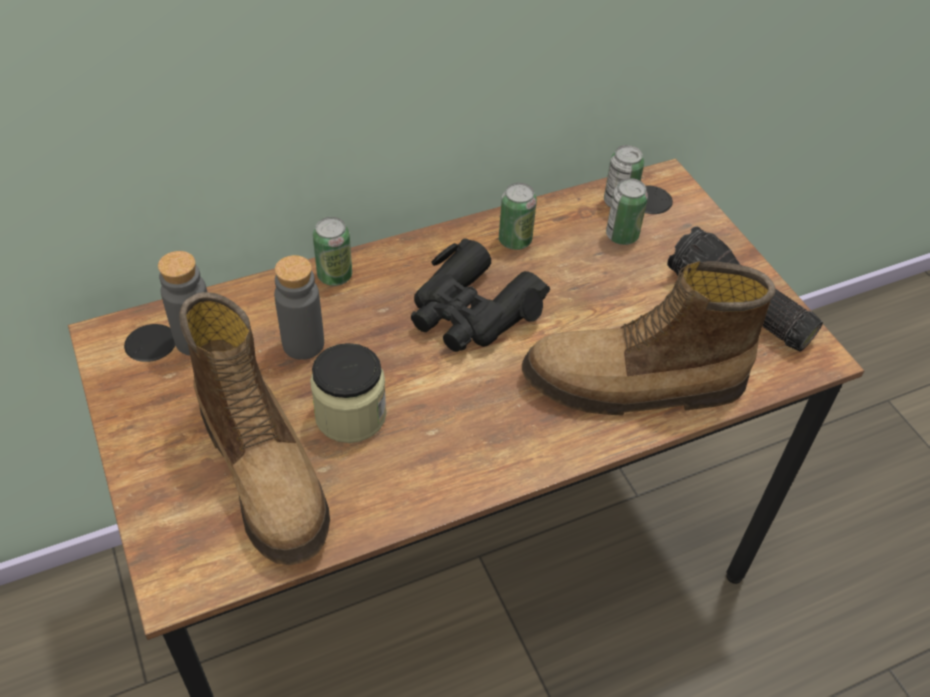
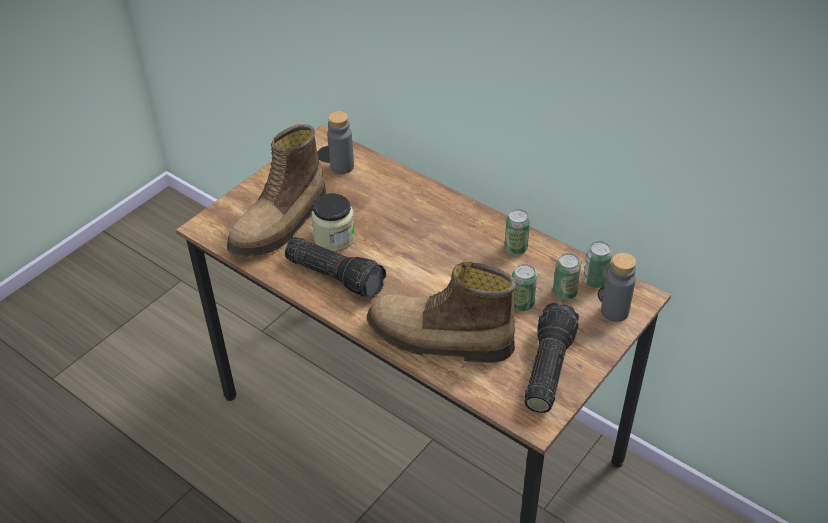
camera: 65 degrees right, 5 degrees down
grey bottle [274,255,324,360] -> grey bottle moved to [601,253,636,322]
can [313,217,352,286] -> can moved to [512,264,537,311]
black binoculars [411,238,550,352] -> none
boot [522,261,776,416] -> boot turned 45 degrees counterclockwise [367,262,516,363]
none -> flashlight [285,237,386,298]

